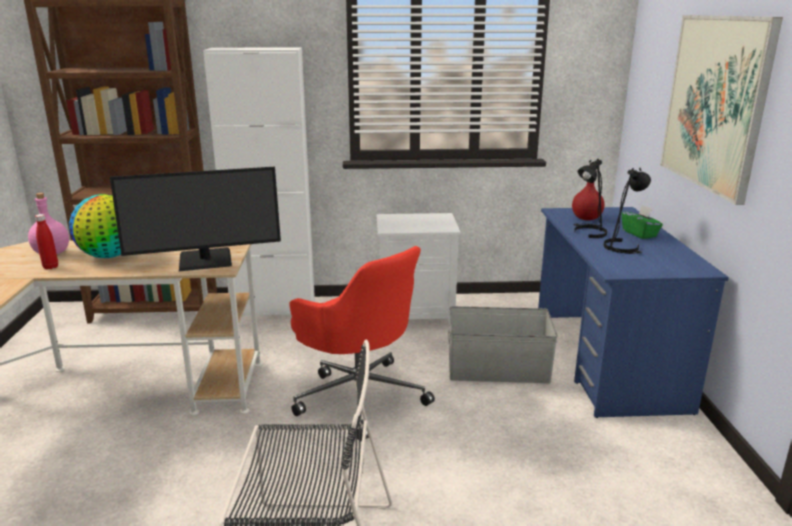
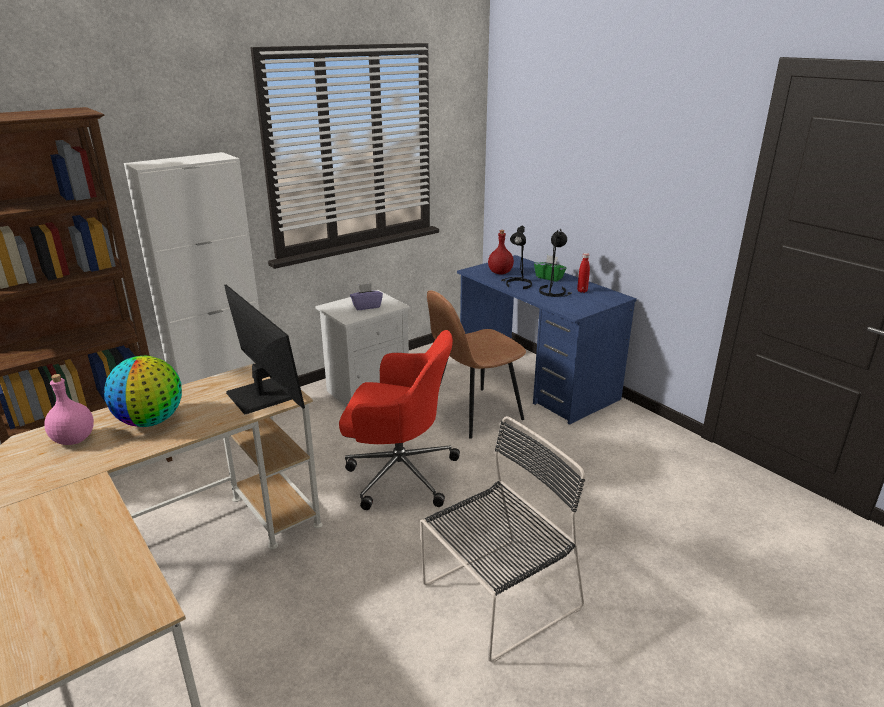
camera: 35 degrees left, 5 degrees up
red bottle [35,214,58,269] -> red bottle moved to [577,253,590,293]
monitor [110,167,281,271] -> monitor turned 75 degrees counterclockwise [224,285,305,415]
grey storage box [448,306,558,383] -> brown chair [427,290,526,439]
picture [660,15,783,205] -> none
none -> purple tissue box [350,283,383,310]

